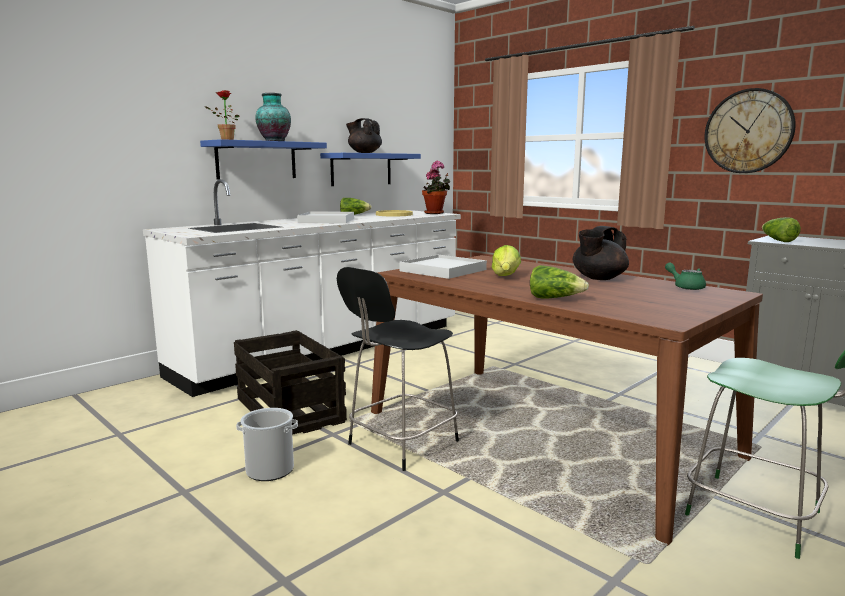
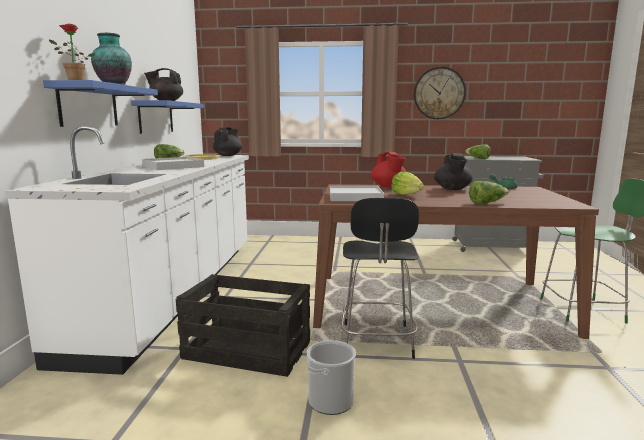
camera: 40 degrees left, 0 degrees up
potted plant [422,161,451,214] -> black teapot [213,127,242,156]
none -> red teapot [371,152,406,187]

